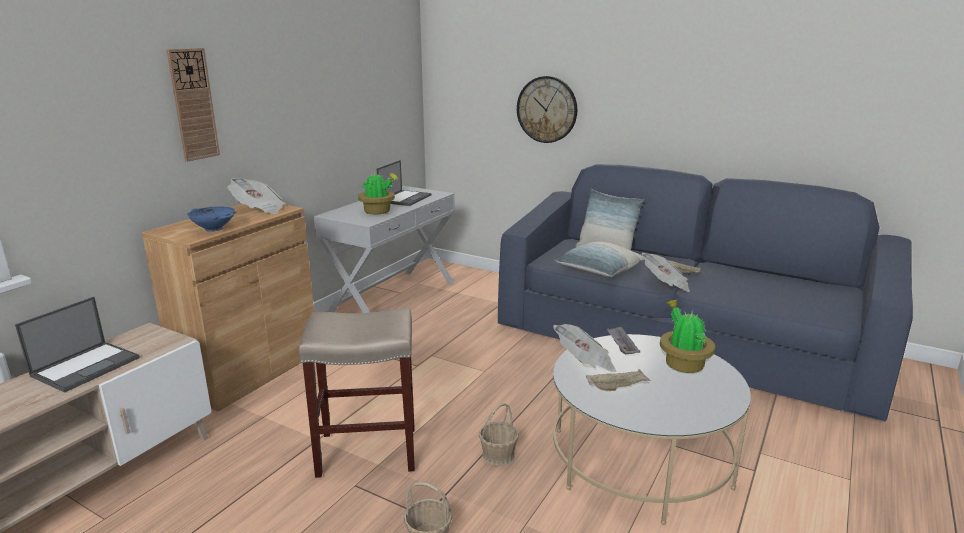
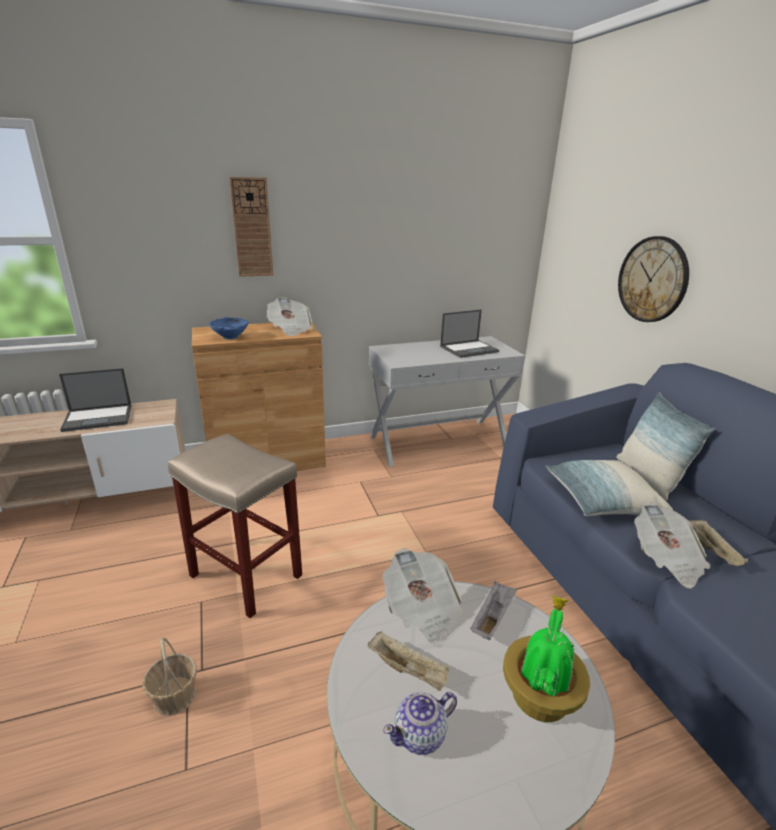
camera: 40 degrees right, 5 degrees up
potted plant [358,172,398,214] -> none
basket [479,403,519,466] -> none
none -> teapot [383,692,457,755]

